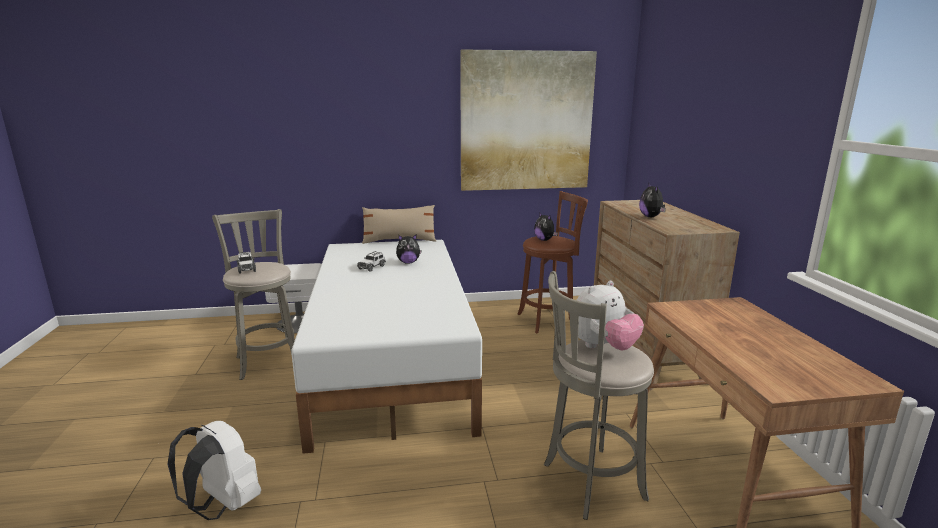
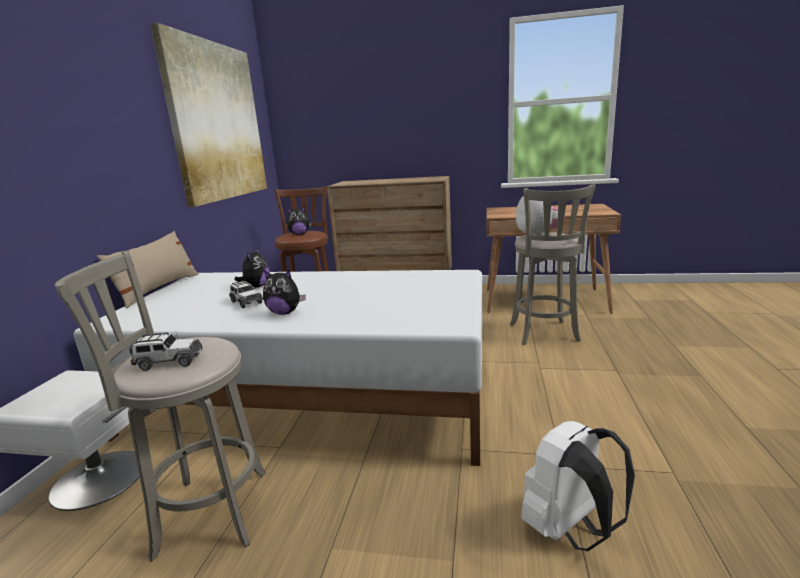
camera: 70 degrees left, 0 degrees up
plush toy [639,183,666,217] -> plush toy moved to [263,270,306,315]

